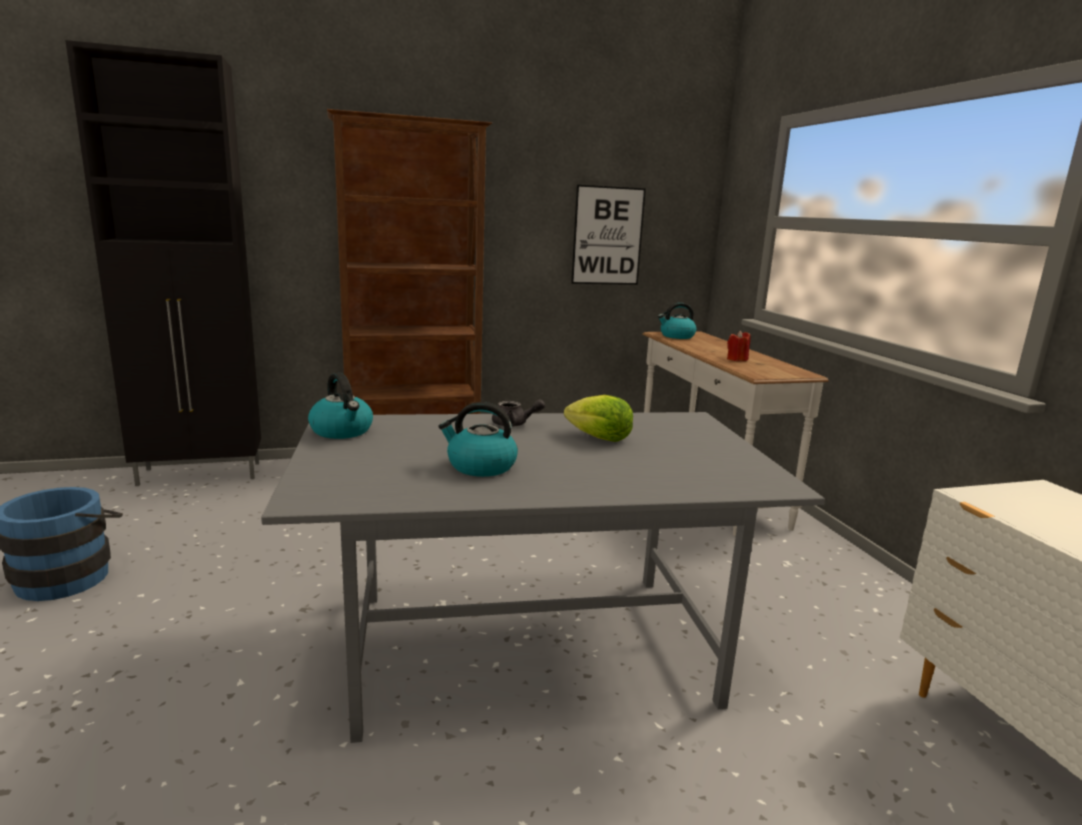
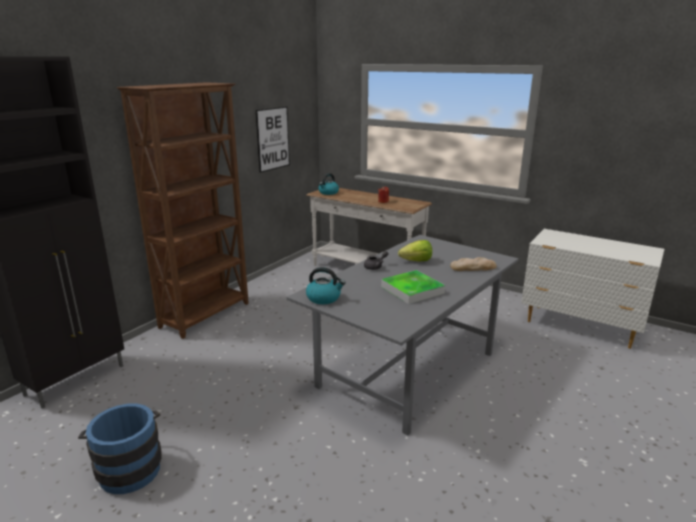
camera: 40 degrees left, 5 degrees up
kettle [438,402,518,477] -> tray [381,270,445,304]
none -> bread [450,257,496,271]

